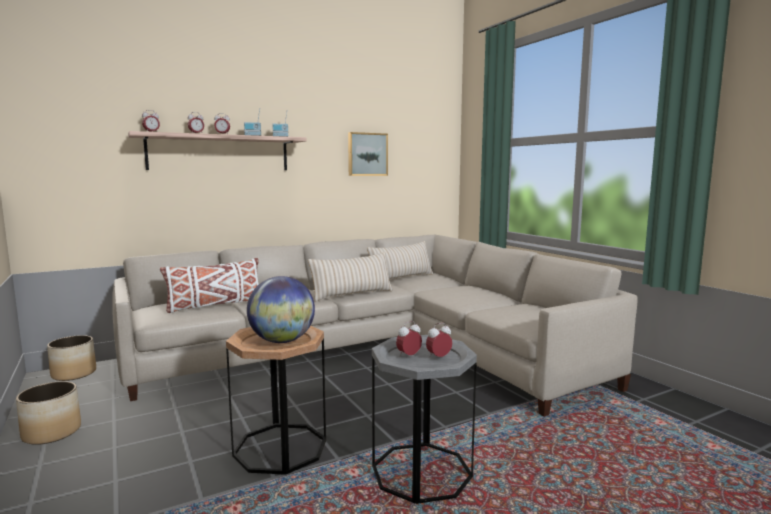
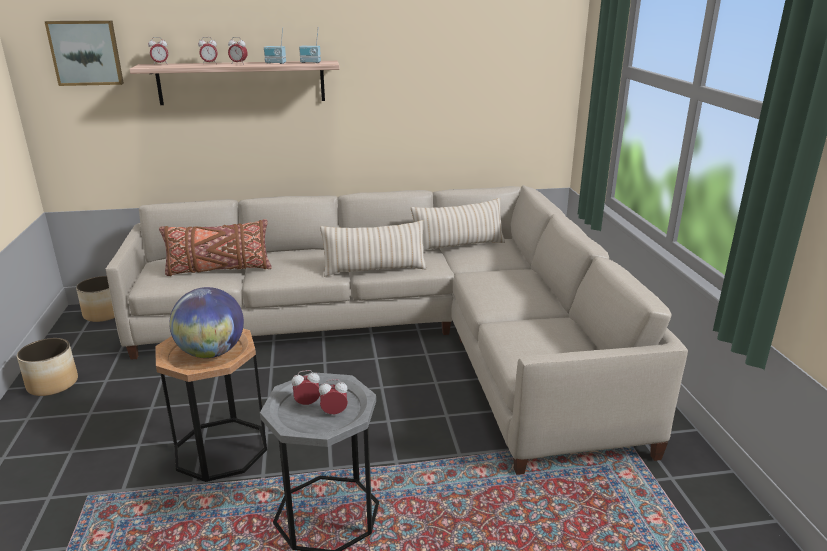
camera: 20 degrees right, 15 degrees up
white pillow [160,258,259,313] -> brown pillow [159,219,272,276]
picture [348,132,388,176] -> picture moved to [44,20,124,86]

